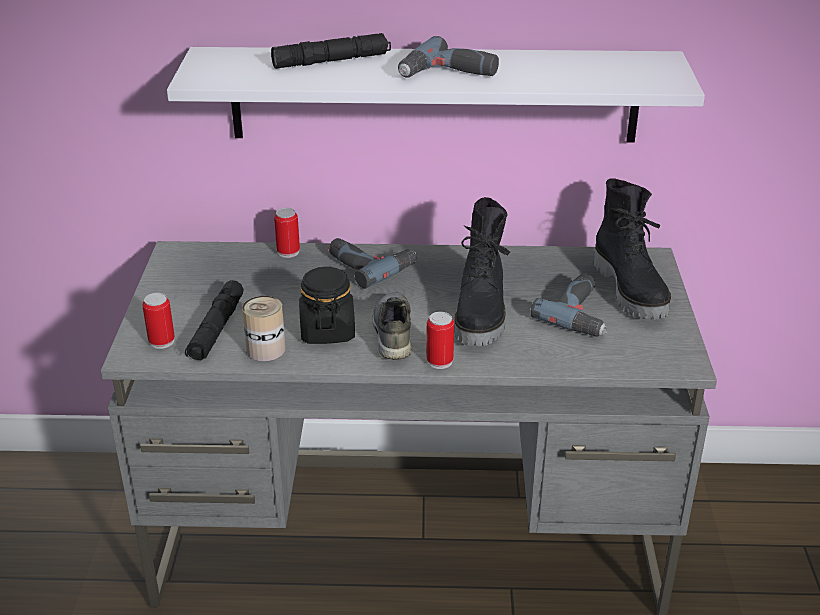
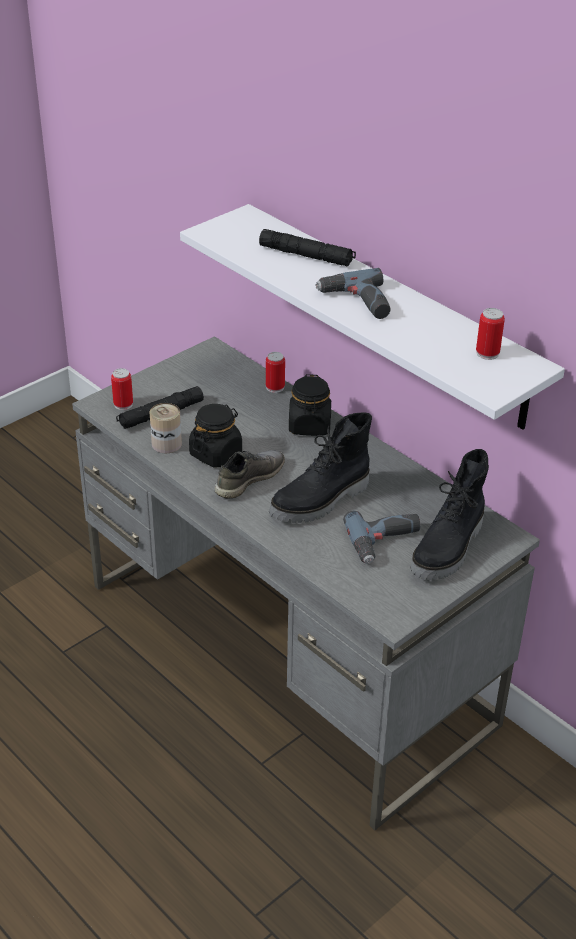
camera: 45 degrees right, 5 degrees up
power drill [329,238,417,289] -> black jar [289,374,331,436]
can [426,312,454,369] -> can moved to [476,308,505,360]

